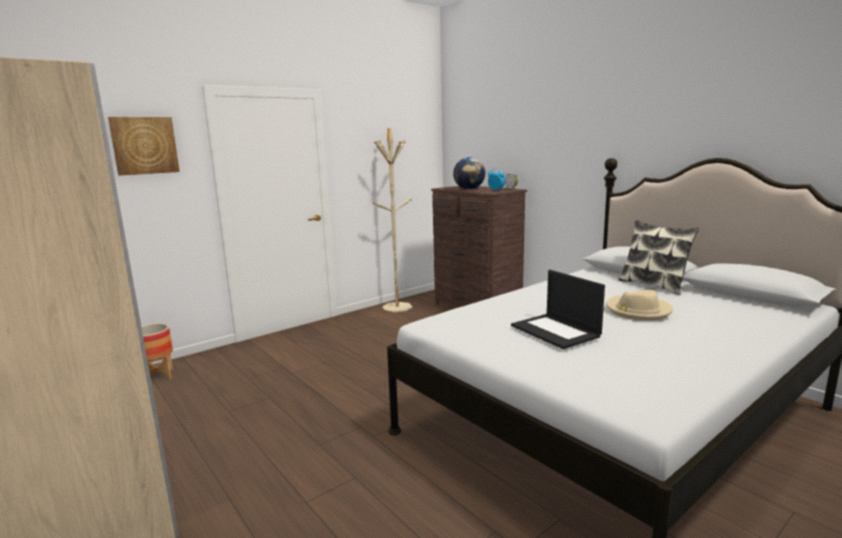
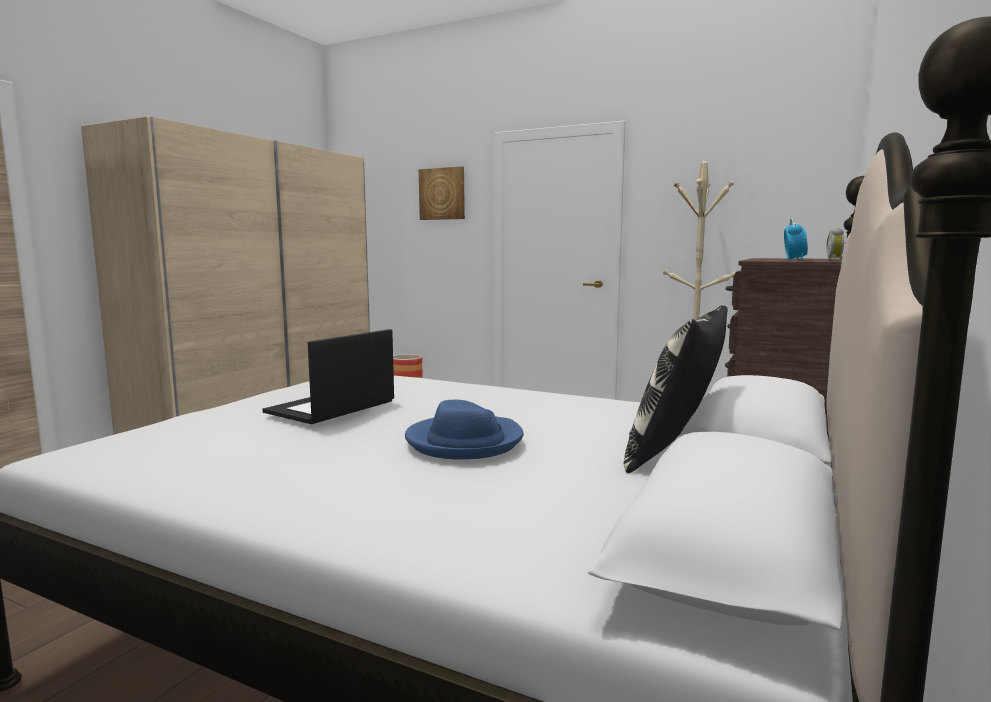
camera: 65 degrees right, 5 degrees down
globe [453,157,485,190] -> none
beige hat [606,290,673,320] -> blue hat [405,399,524,460]

